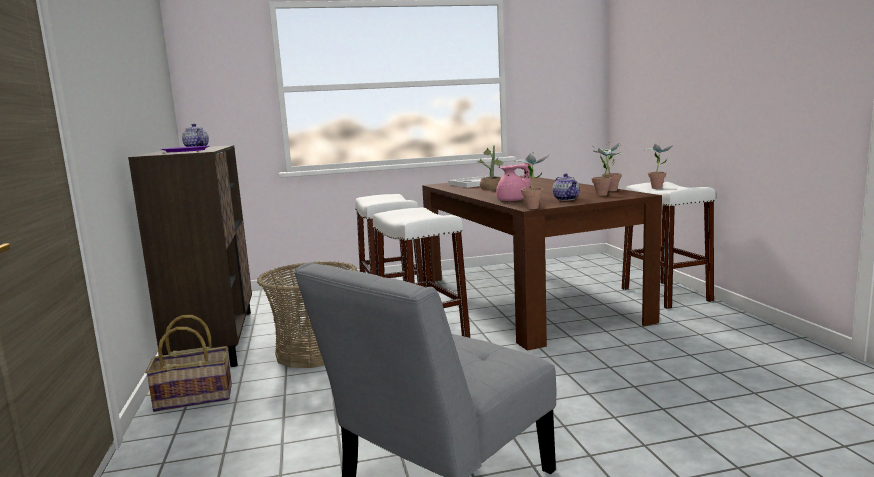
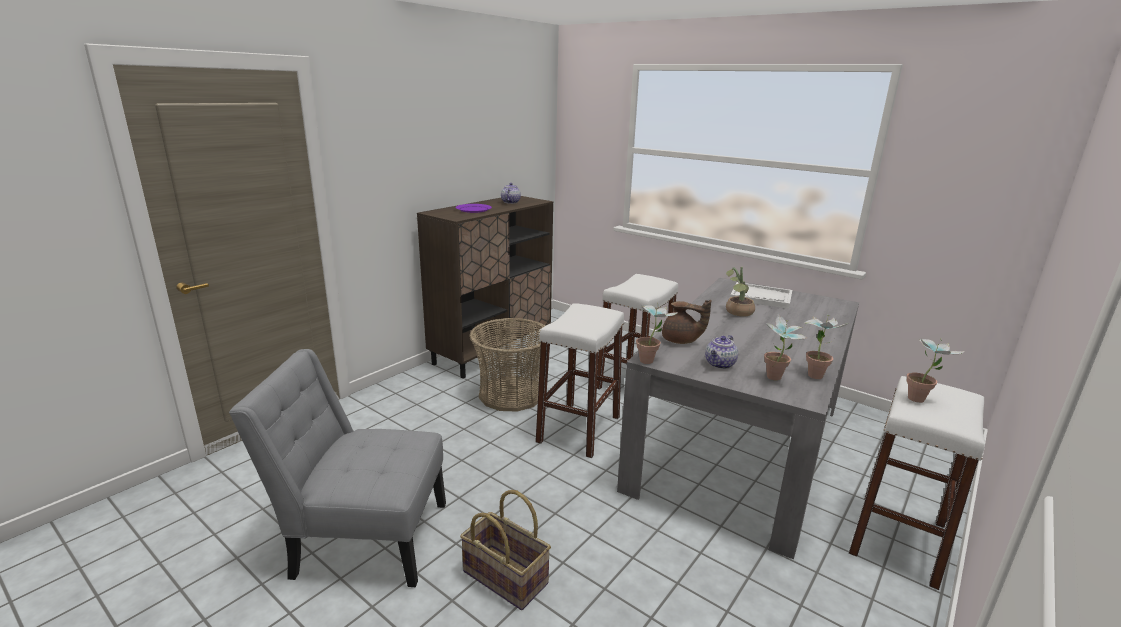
camera: 50 degrees right, 10 degrees up
basket [145,315,232,412] -> basket moved to [460,490,551,610]
brown dining table [422,176,662,351] -> grey dining table [617,278,859,559]
pink teapot [496,158,531,201] -> brown teapot [662,300,711,344]

